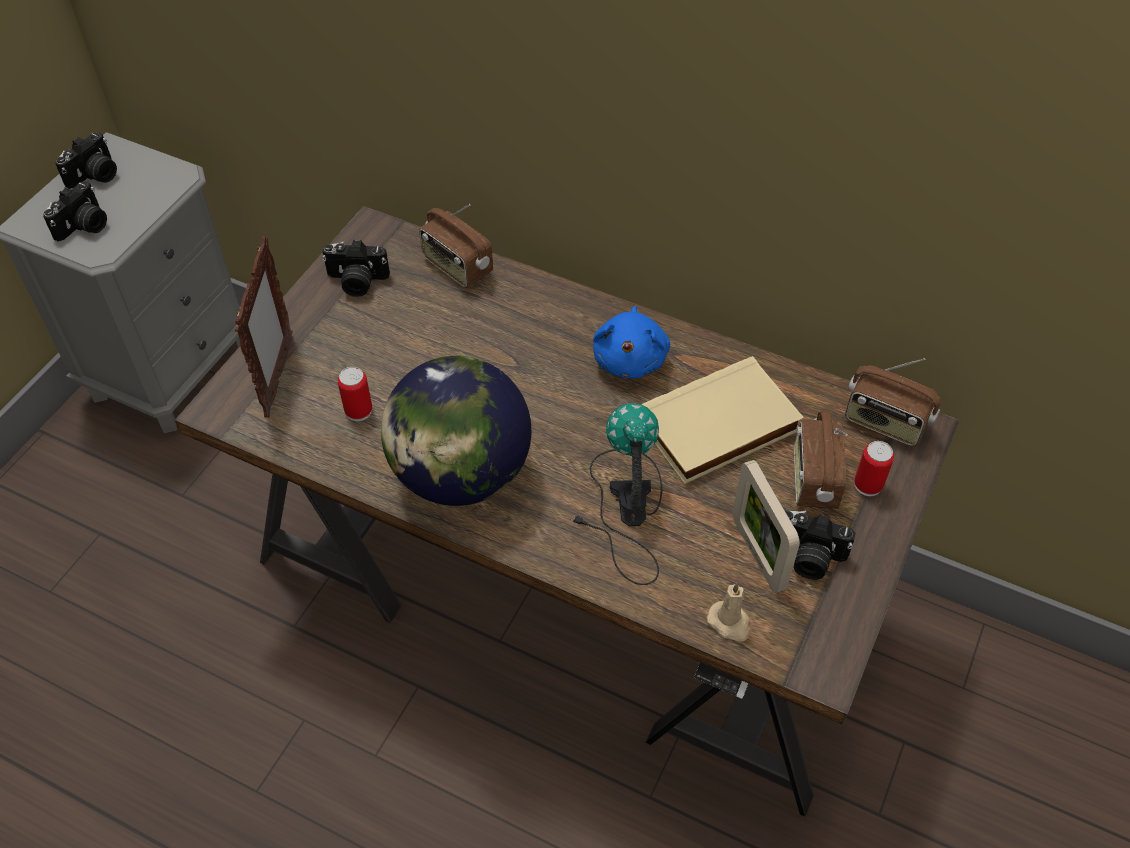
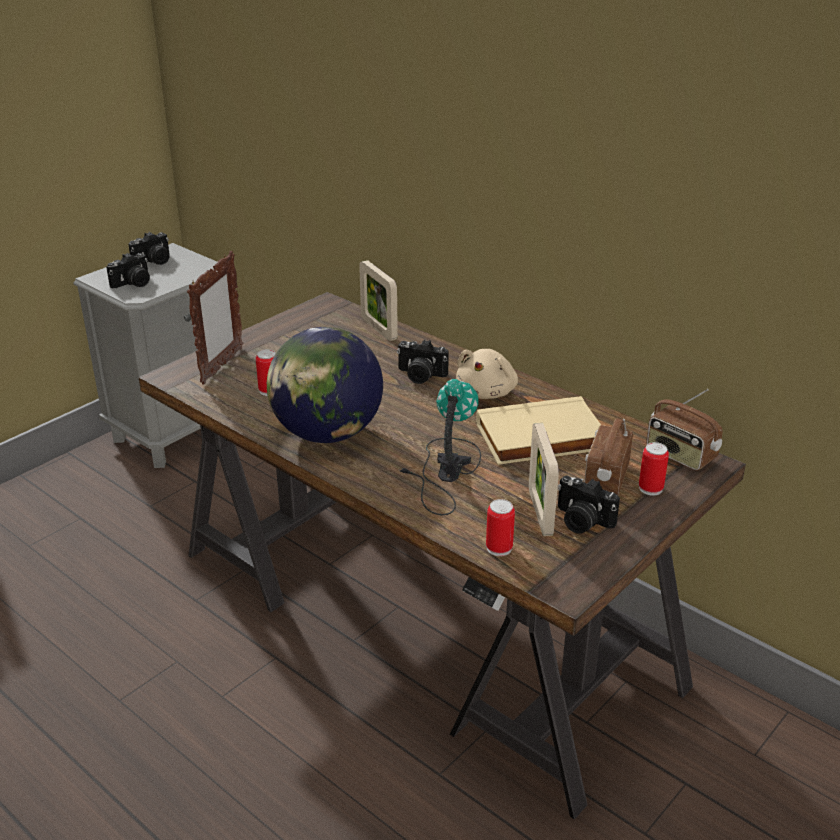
camera: 15 degrees right, 20 degrees down
camera [322,240,390,297] -> camera moved to [397,339,449,384]
radio [419,204,493,288] -> picture frame [359,260,398,341]
blue plush toy [593,306,670,378] -> beige plush toy [456,349,518,399]
beige candle [707,582,750,642] -> can [486,499,515,556]

